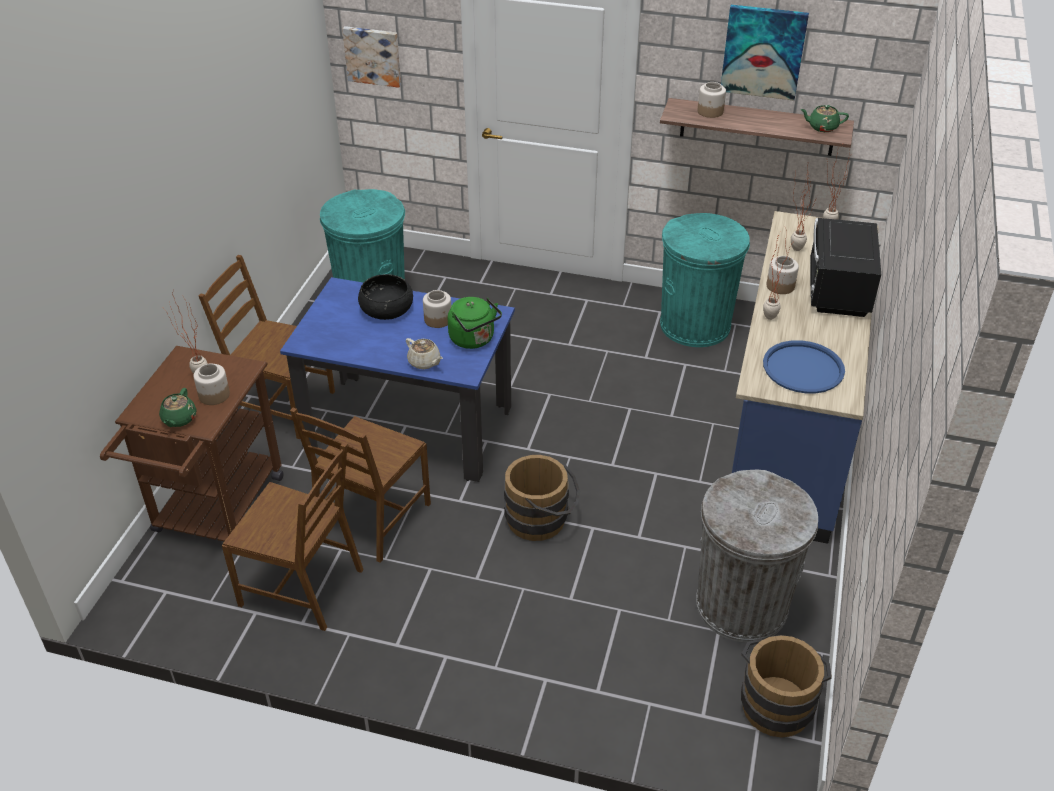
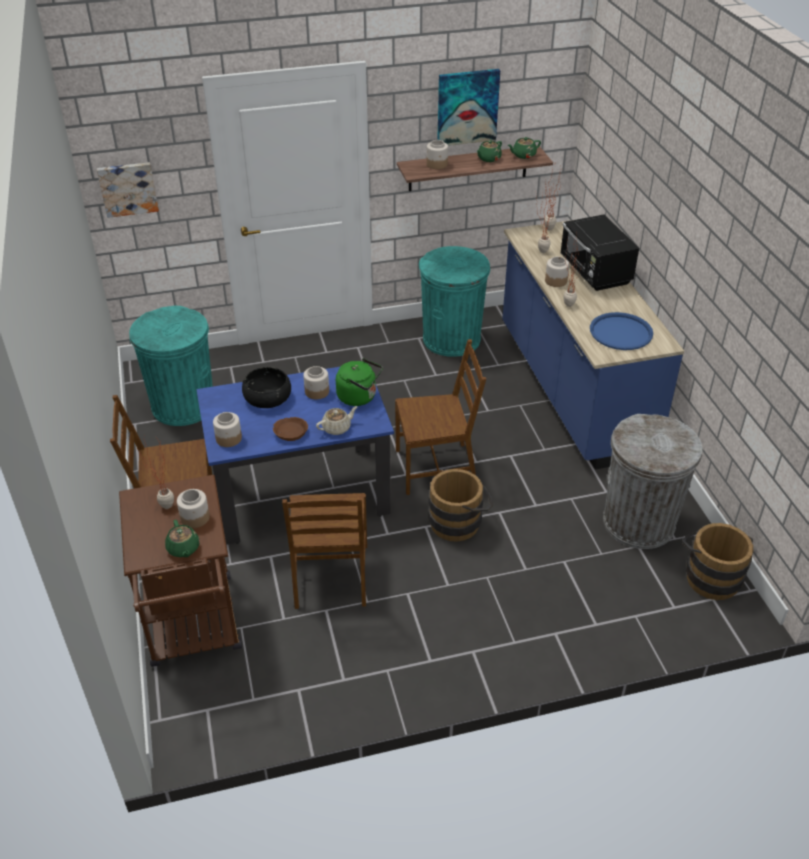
camera: 30 degrees left, 0 degrees up
brown chair [222,443,364,631] -> brown chair moved to [395,339,486,495]
beige teapot [406,338,443,369] -> beige teapot turned 45 degrees counterclockwise [316,406,358,435]
none -> jar [213,412,242,447]
none -> brown bowl [273,417,308,441]
none -> green teapot [477,140,502,162]

